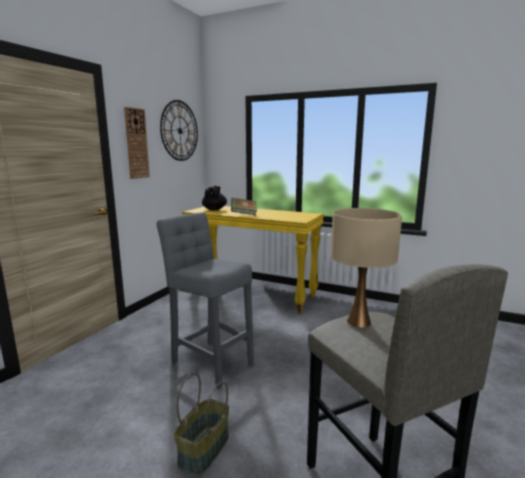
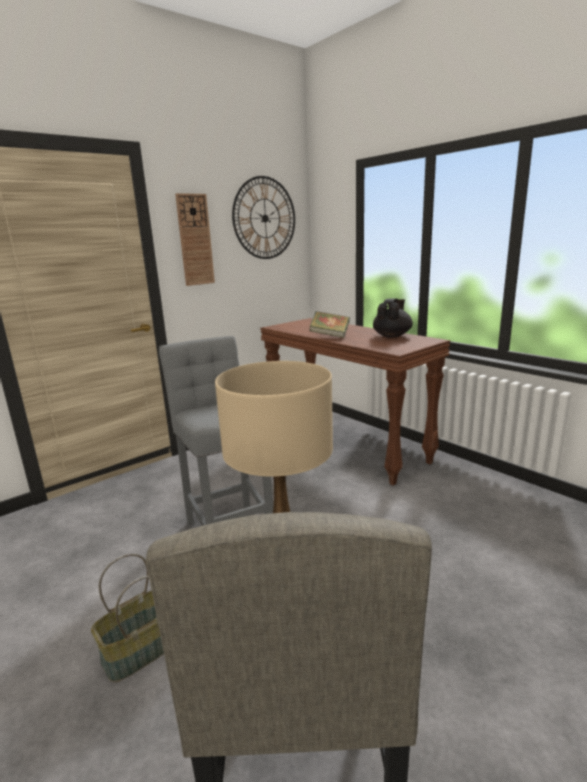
camera: 25 degrees right, 5 degrees up
yellow console table [182,206,324,313] -> brown console table [260,318,450,486]
black teapot [202,186,227,210] -> black teapot moved to [373,298,413,338]

